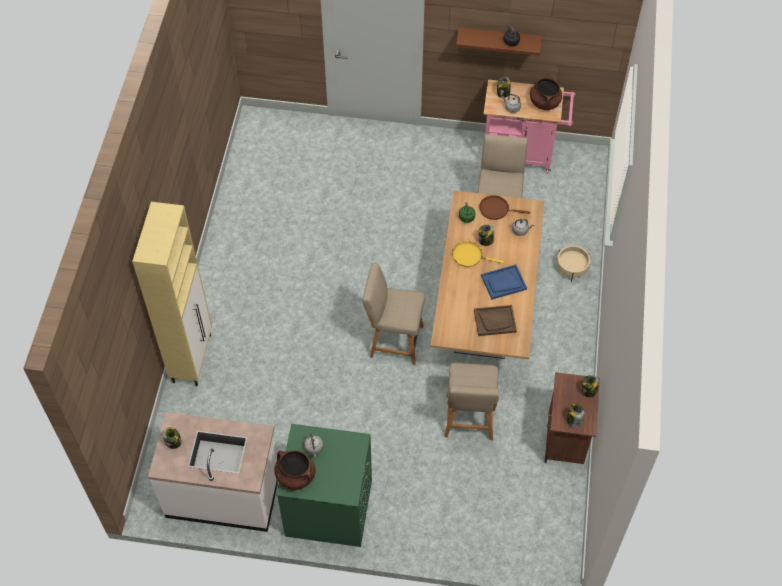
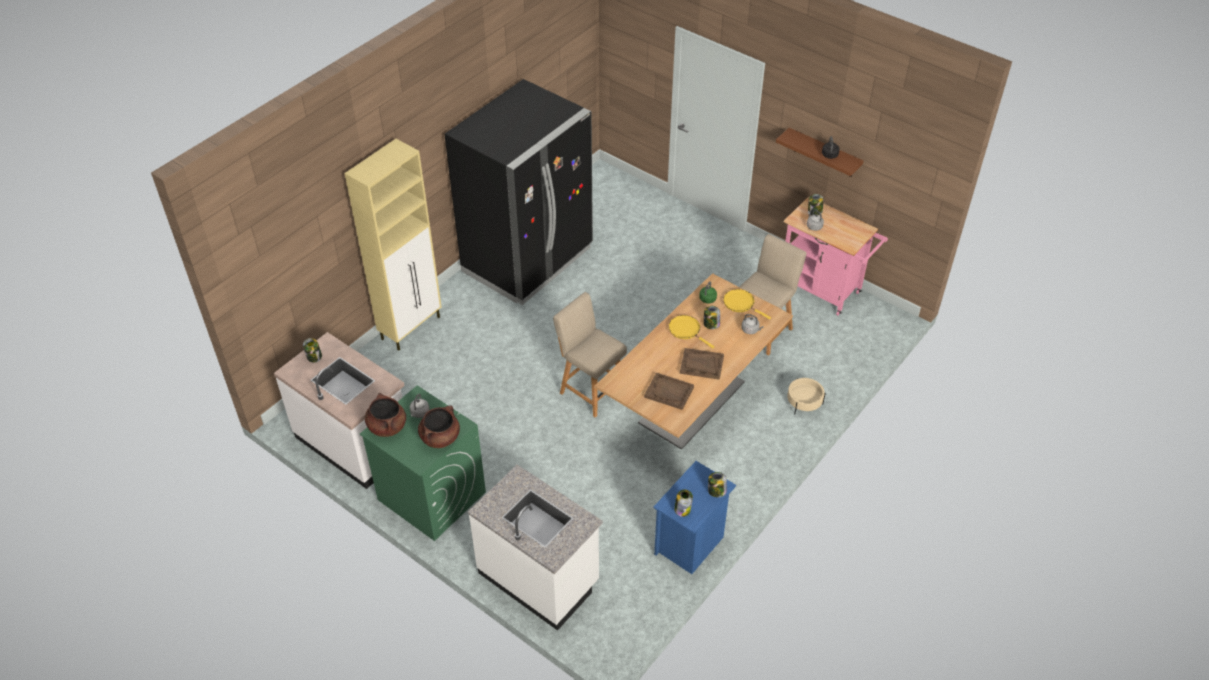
camera: 30 degrees right, 10 degrees down
beige chair [444,363,499,440] -> none
brown frying pan [479,195,530,220] -> yellow frying pan [723,289,771,320]
blue tray [481,264,527,299] -> brown tray [680,348,724,380]
brown cooking pot [530,74,562,110] -> brown cooking pot moved to [418,406,460,448]
brown nightstand [544,372,600,464] -> blue nightstand [653,461,736,574]
none -> black fridge [444,79,593,305]
none -> white counter [468,465,603,631]

